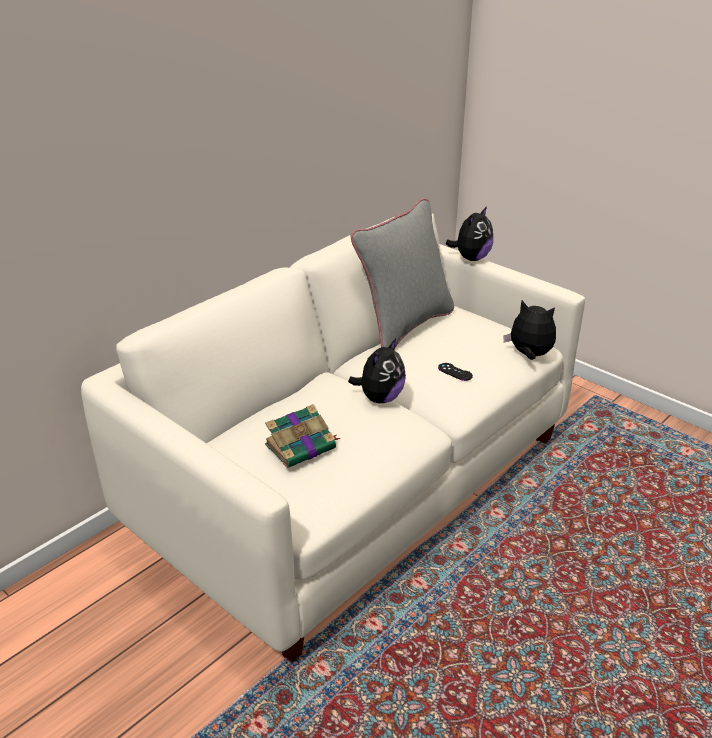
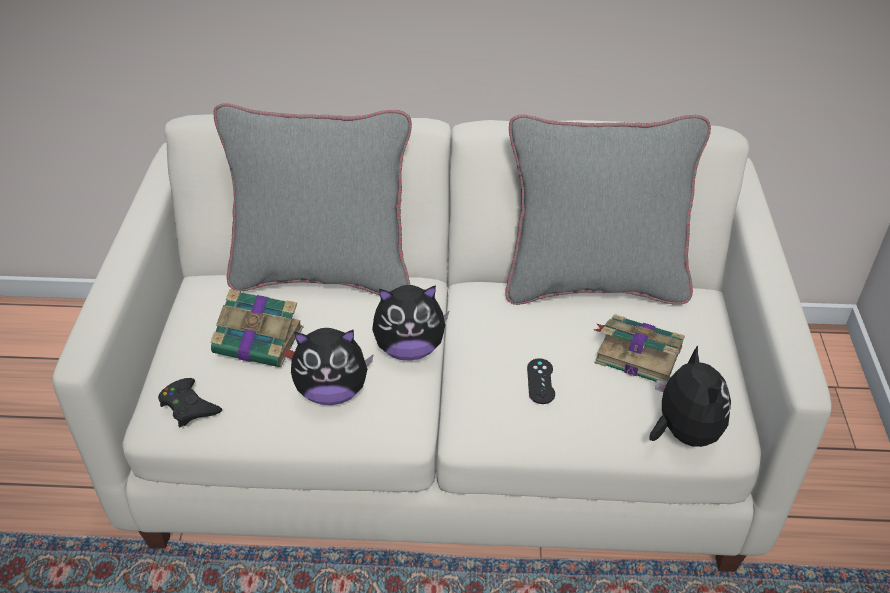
camera: 50 degrees right, 10 degrees up
plush toy [445,206,493,261] -> plush toy moved to [291,328,374,405]
none -> black game controller [158,378,222,427]
none -> grey pillow [214,103,412,296]
none -> book [594,314,685,383]

